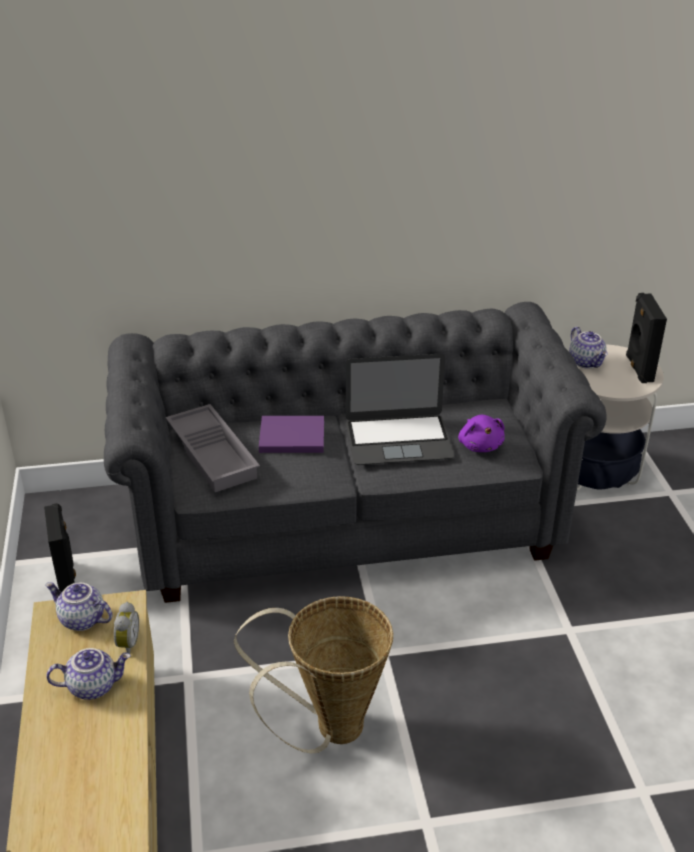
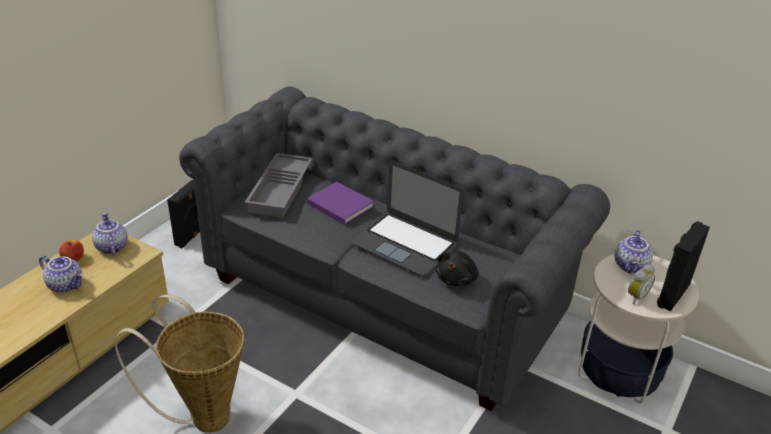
camera: 40 degrees right, 0 degrees up
alarm clock [114,602,139,654] -> alarm clock moved to [628,264,655,304]
purple plush toy [458,415,505,452] -> black plush toy [436,251,478,286]
none -> apple [59,240,84,262]

